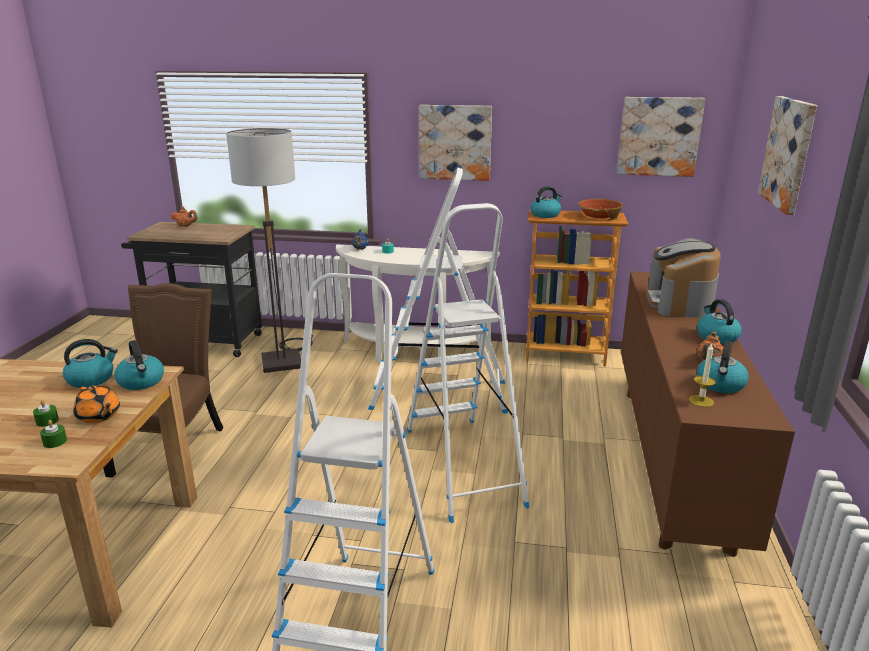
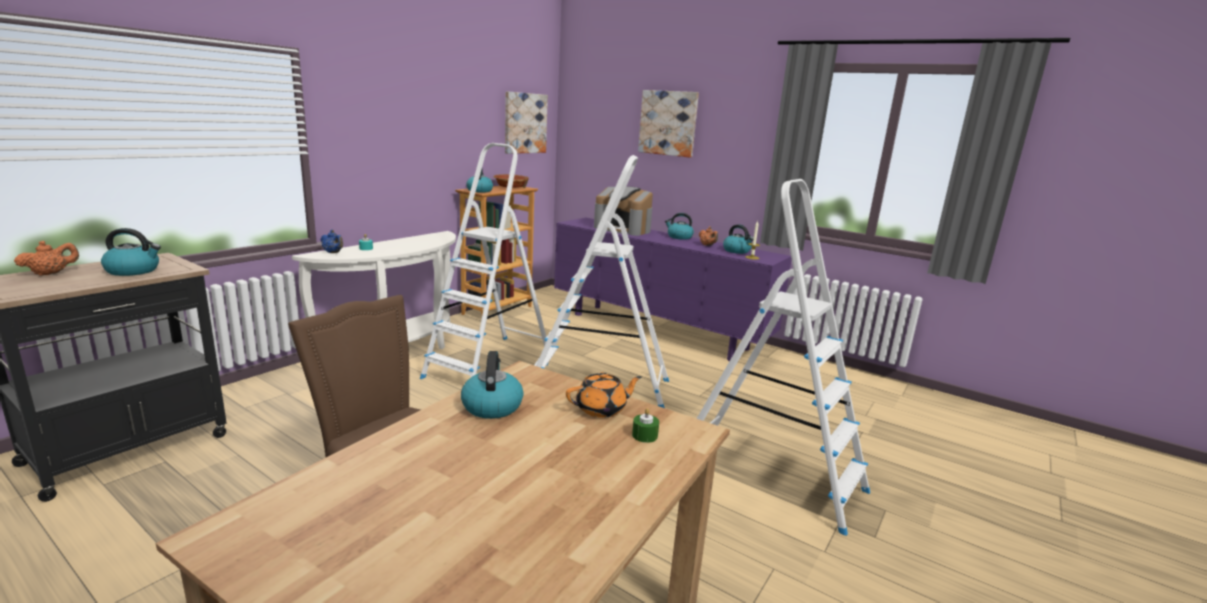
camera: 65 degrees left, 5 degrees down
green candle [33,400,59,427] -> none
kettle [114,340,164,390] -> kettle moved to [101,228,161,276]
floor lamp [226,128,313,373] -> none
picture [419,105,492,181] -> none
brown cabinet [621,271,795,557] -> purple cabinet [554,218,792,361]

